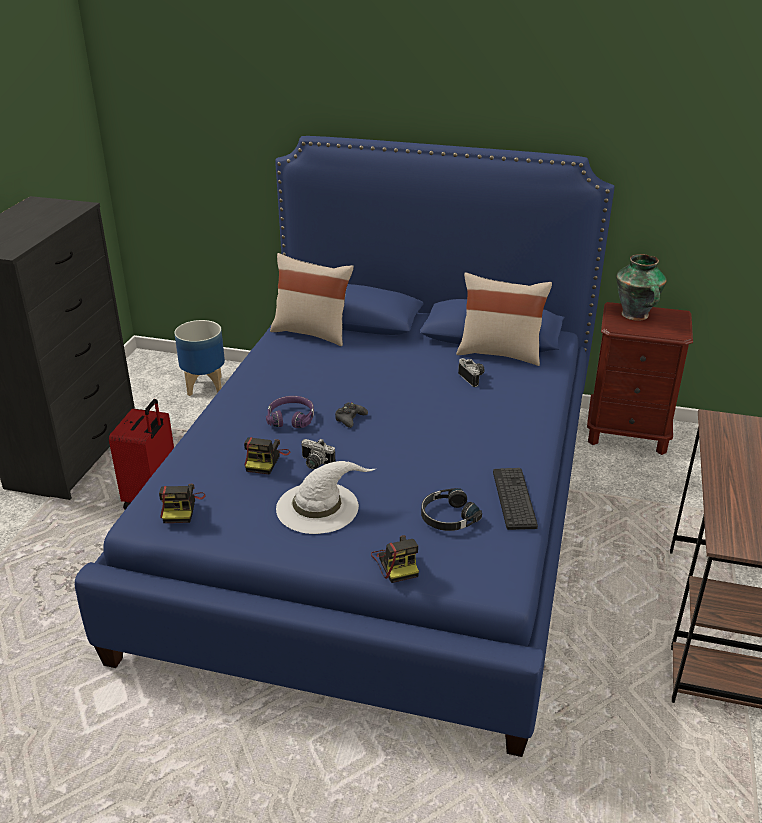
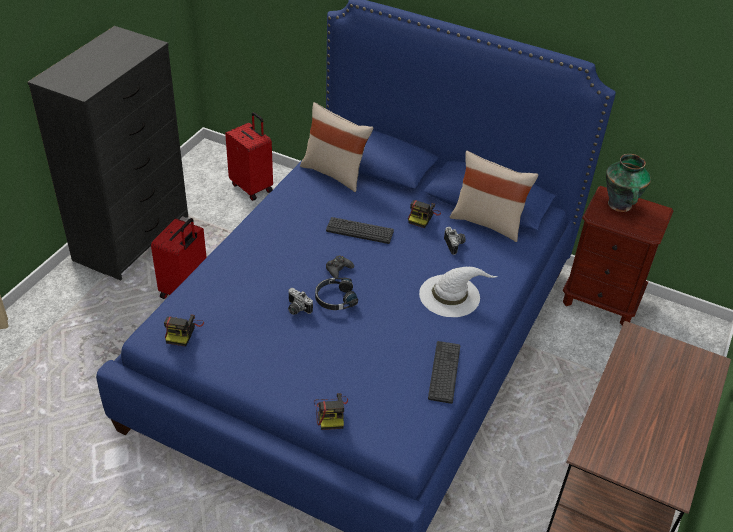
camera: 10 degrees right, 10 degrees up
planter [174,320,225,396] -> red suitcase [225,112,273,201]
camera [244,437,290,475] -> camera moved to [408,200,441,228]
purple headphones [266,396,314,428] -> none
white hat [276,461,375,534] -> white hat moved to [419,267,498,317]
black headphones [421,488,482,531] -> black headphones moved to [315,277,358,310]
none -> keyboard [326,217,394,244]

